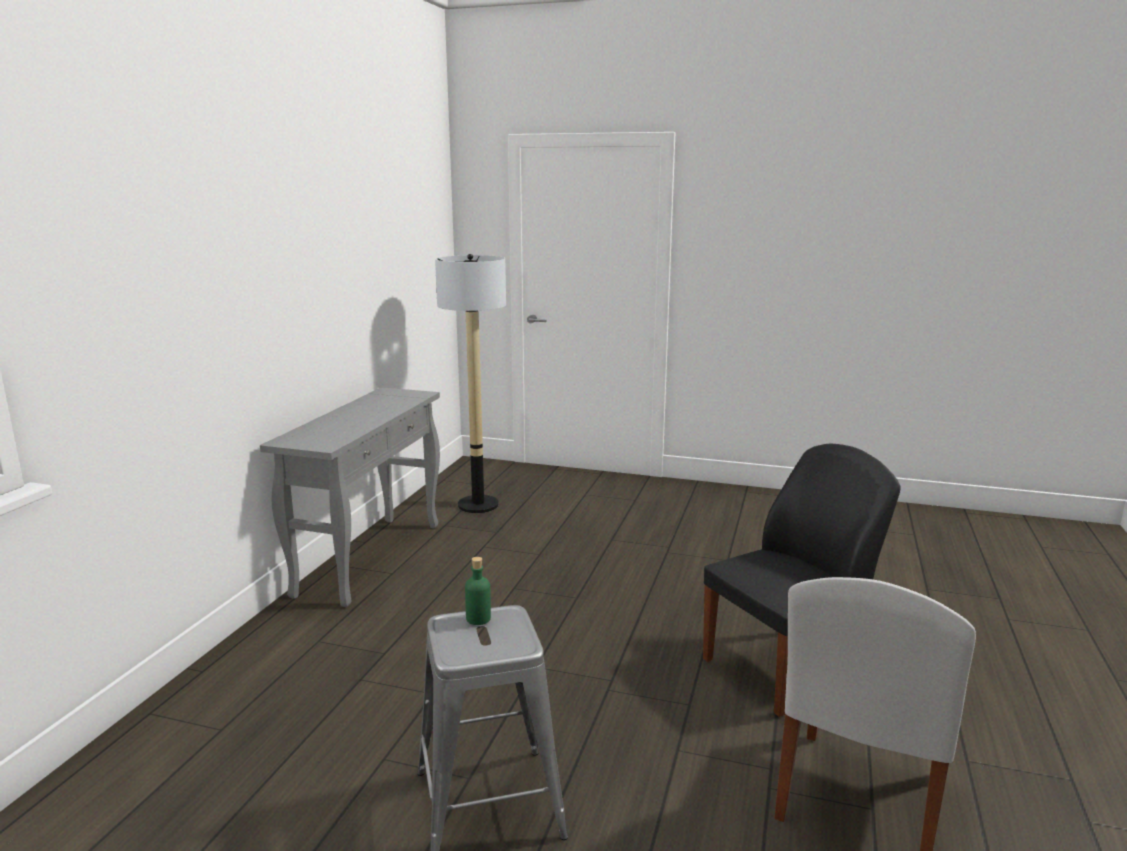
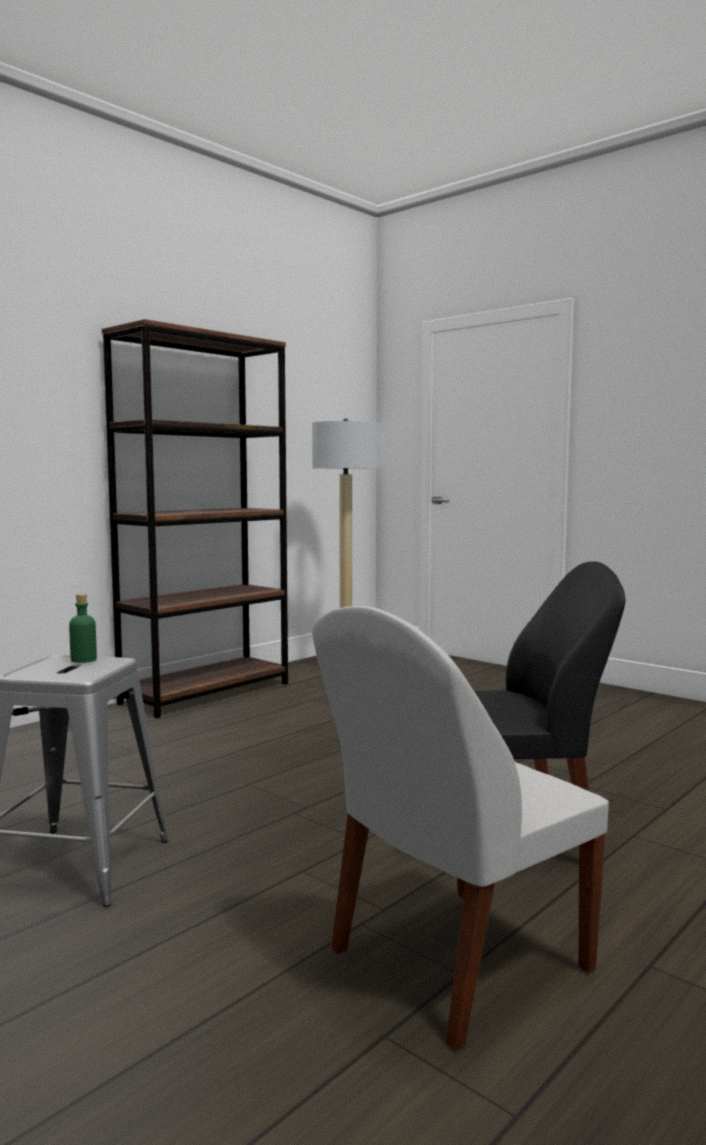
camera: 25 degrees right, 10 degrees down
grey console table [260,387,440,607] -> brown bookcase [102,319,288,718]

